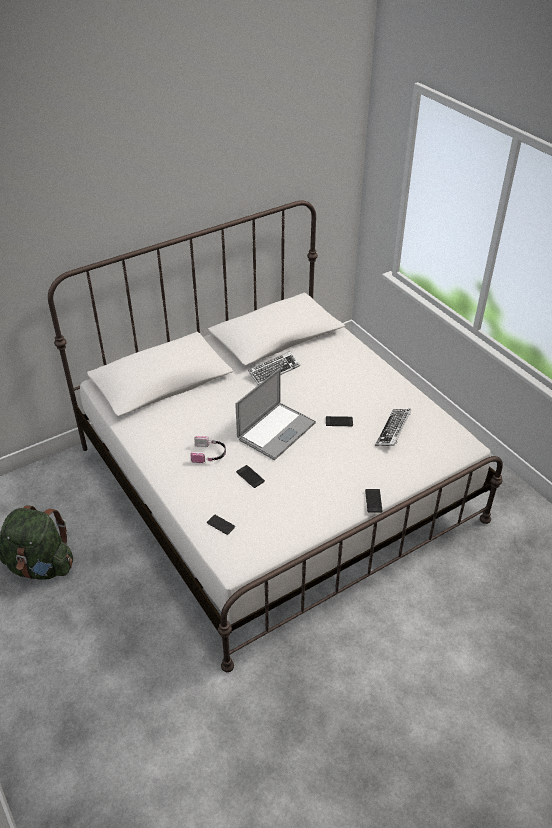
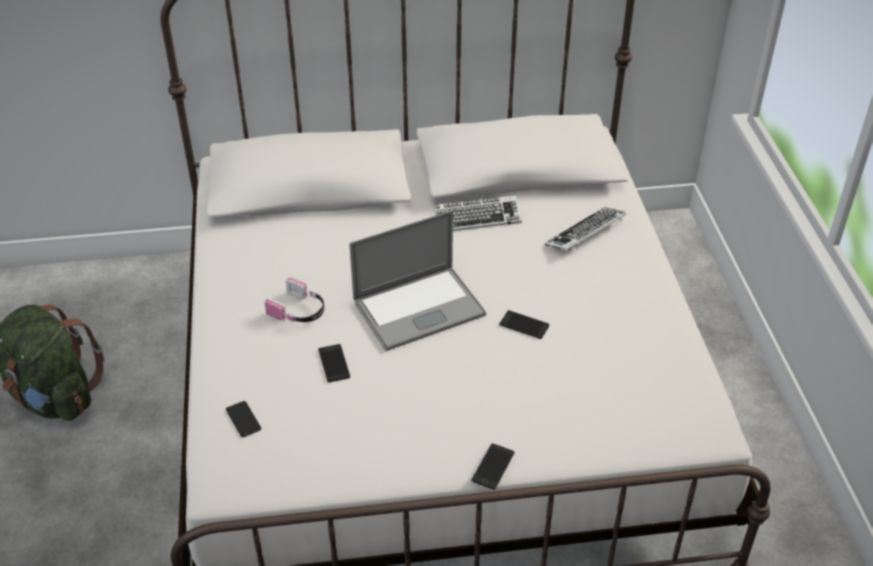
camera: 25 degrees right, 0 degrees up
keyboard [375,409,411,446] -> keyboard moved to [545,207,626,251]

